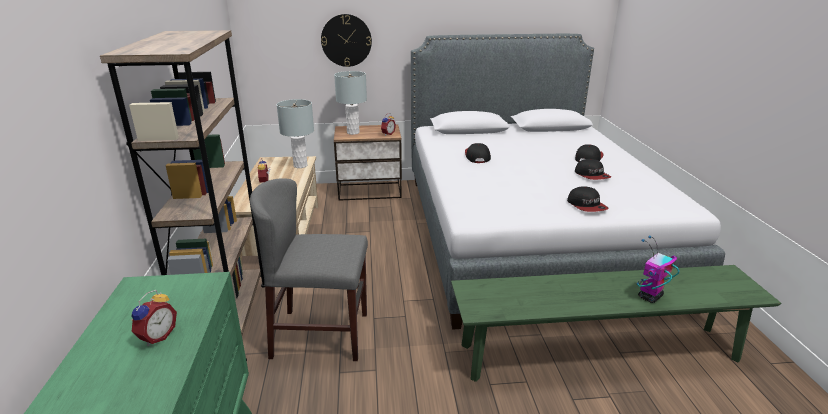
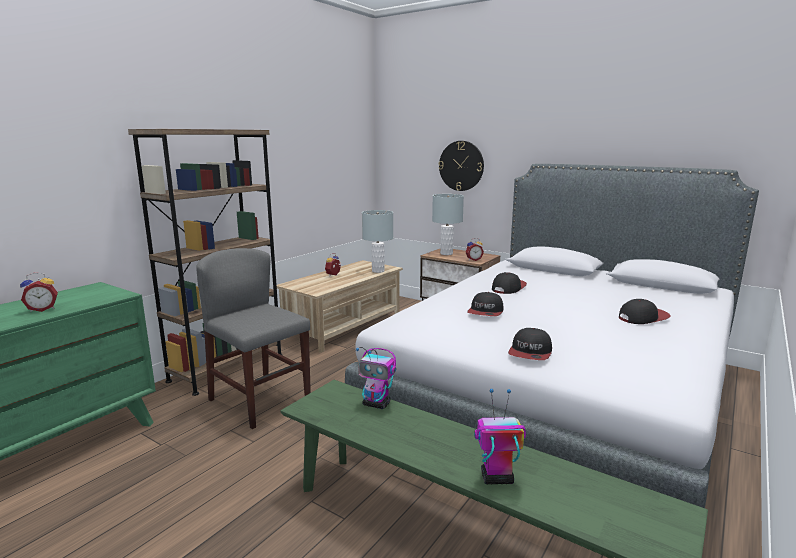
camera: 40 degrees right, 10 degrees down
cap [575,159,611,180] -> cap moved to [467,292,503,316]
none -> toy robot [356,347,396,409]

